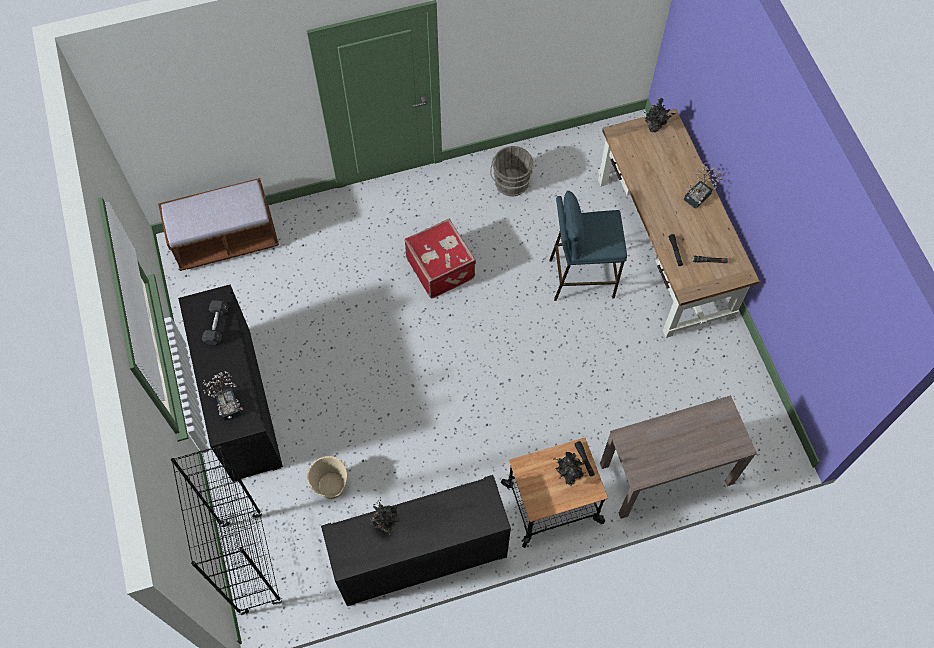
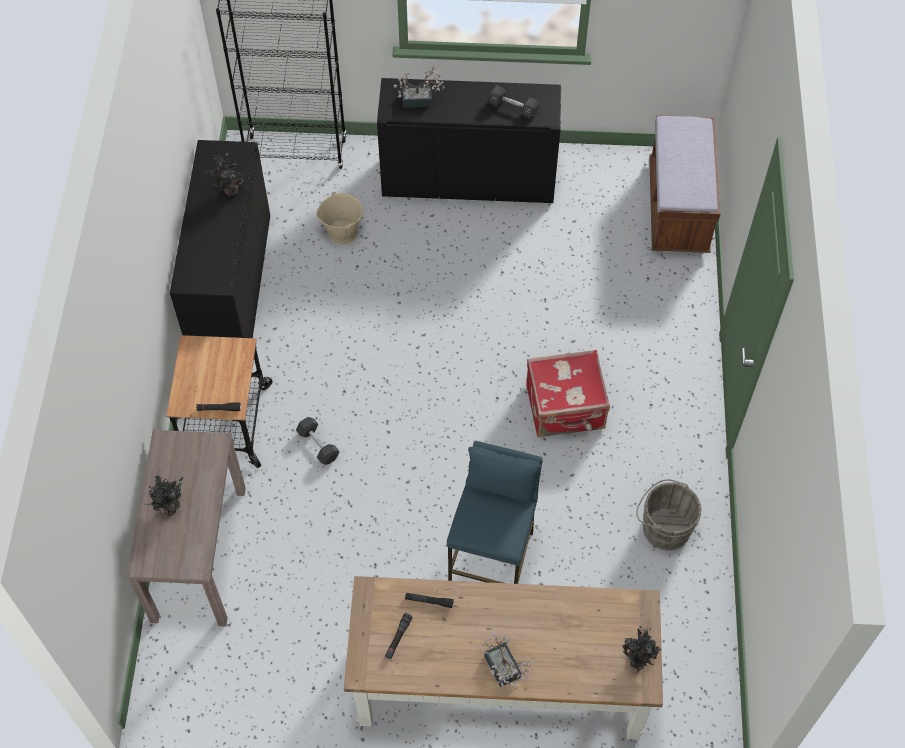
camera: 110 degrees right, 5 degrees down
potted plant [553,451,586,486] -> potted plant moved to [144,475,184,516]
none -> black dumbbell [296,417,340,465]

